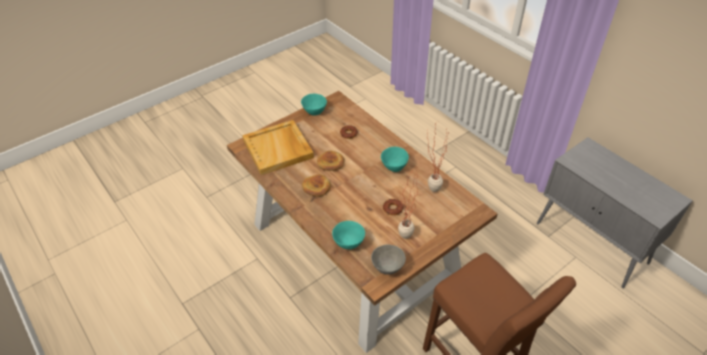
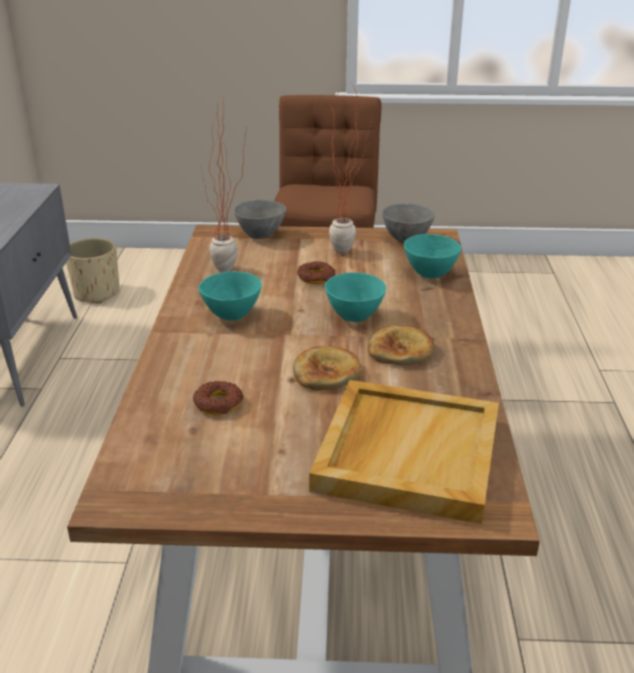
camera: 140 degrees left, 15 degrees down
turquoise bowl [301,94,327,116] -> turquoise bowl moved to [325,273,386,322]
none -> beige planter [66,238,120,304]
none -> grey bowl [234,200,286,239]

